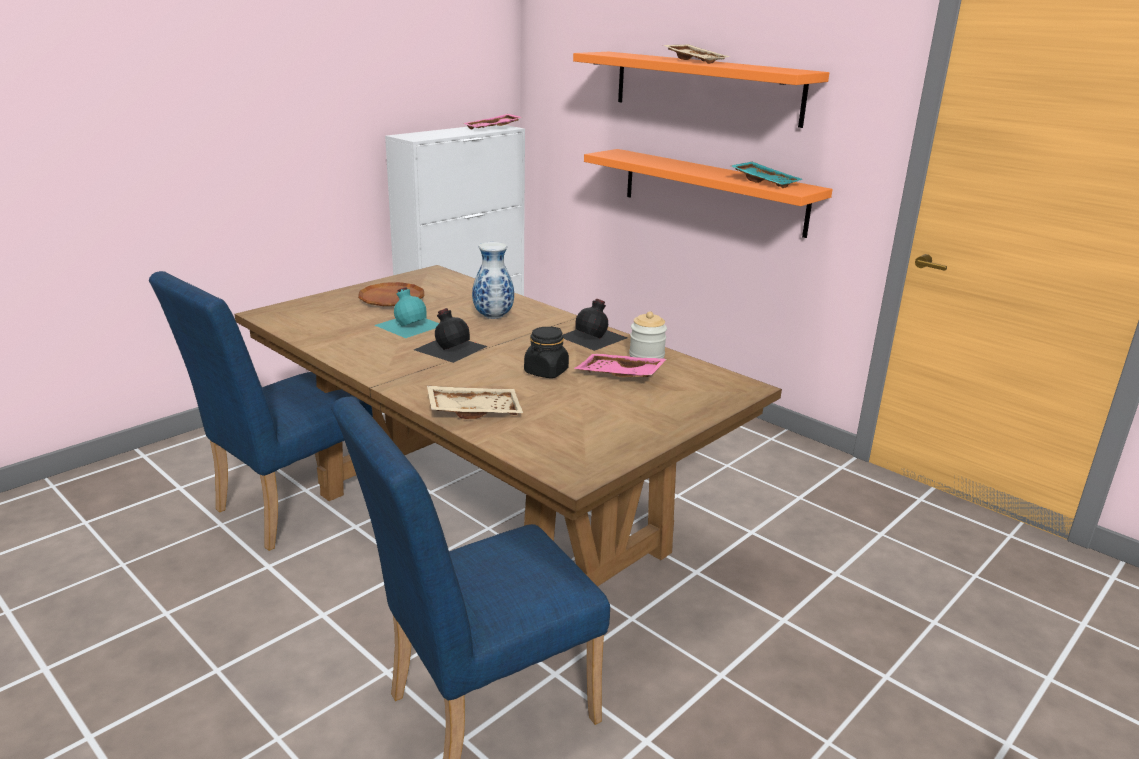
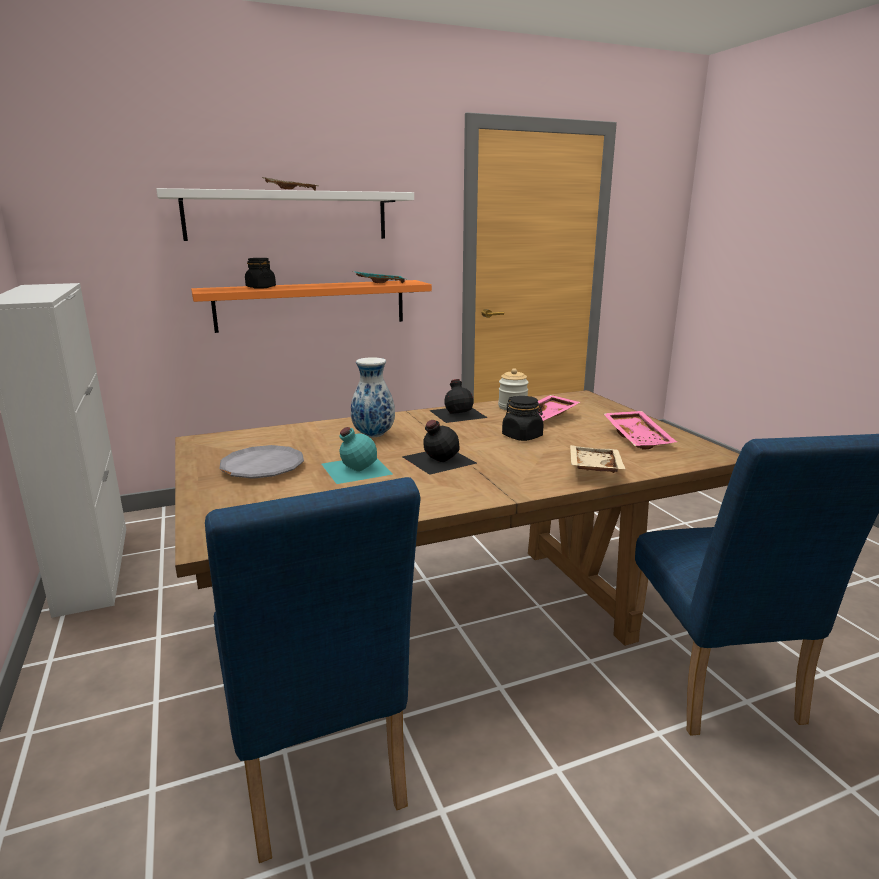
camera: 65 degrees left, 5 degrees down
brown plate [358,282,424,306] -> grey plate [219,445,304,479]
pink tray [463,114,522,130] -> pink tray moved to [603,411,677,450]
orange shelf [573,52,829,128] -> white shelf [156,188,414,241]
none -> black jar [245,258,276,289]

